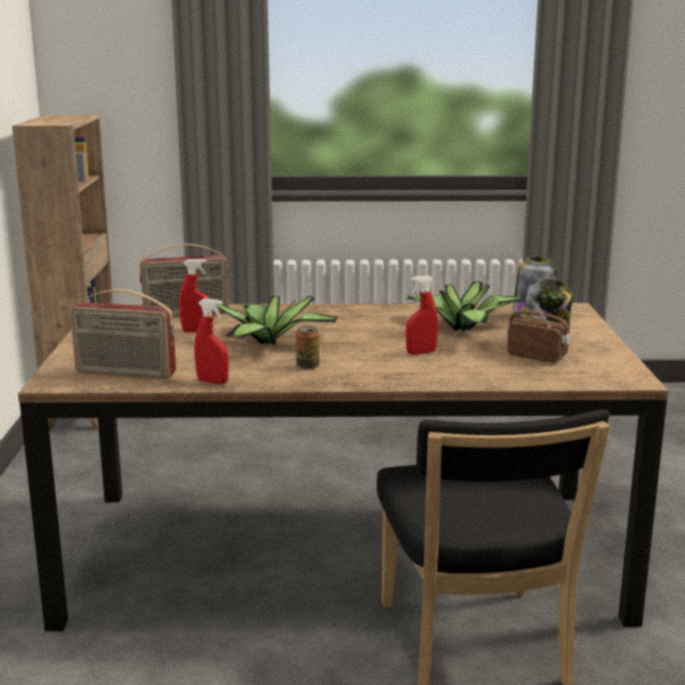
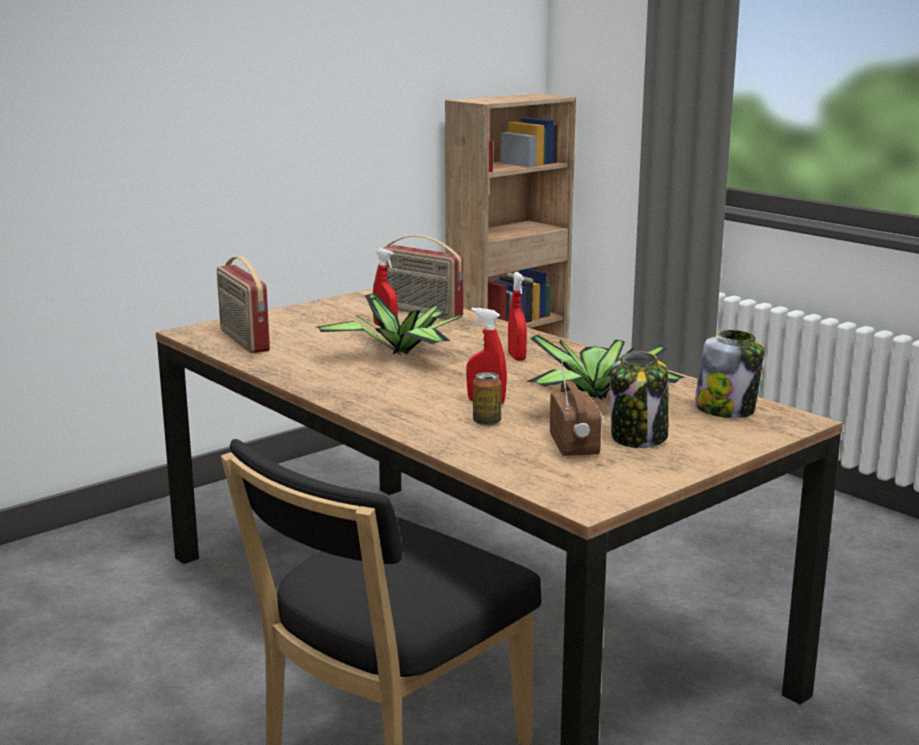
camera: 50 degrees right, 0 degrees up
red spray bottle [195,298,229,384] -> red spray bottle moved to [508,272,527,361]
can [296,326,319,369] -> can moved to [473,372,502,426]

